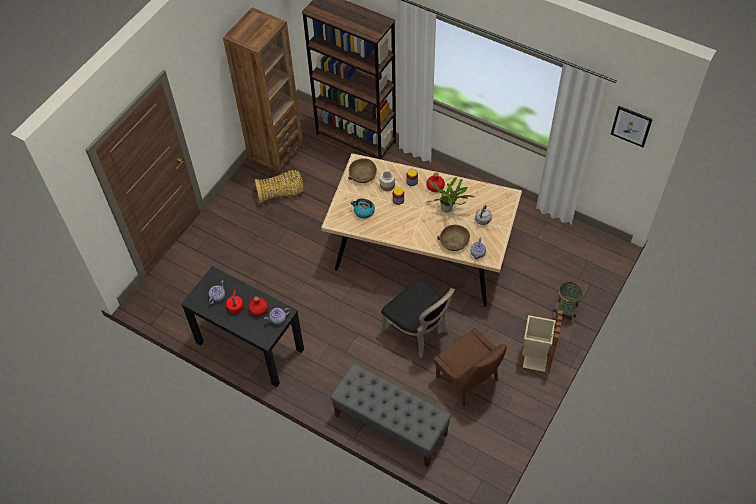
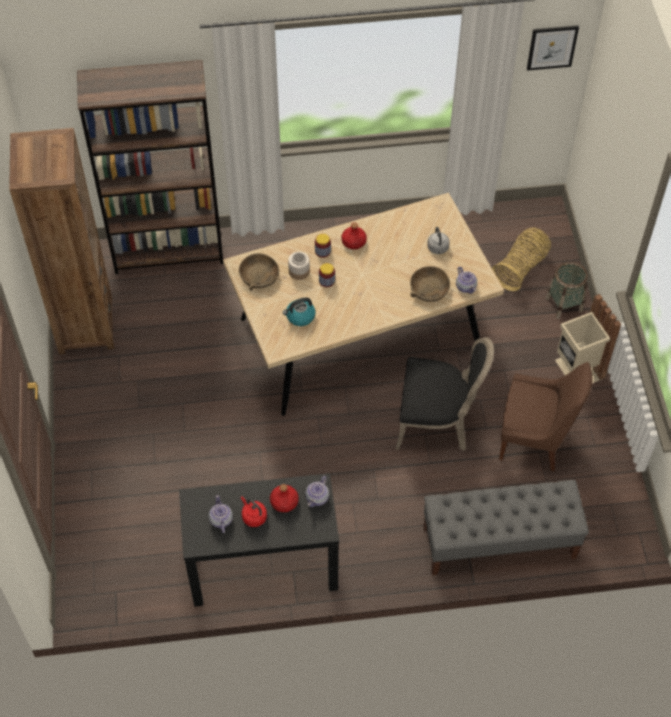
camera: 40 degrees left, 0 degrees up
basket [254,170,303,203] -> basket moved to [492,227,551,291]
potted plant [428,177,474,213] -> none

